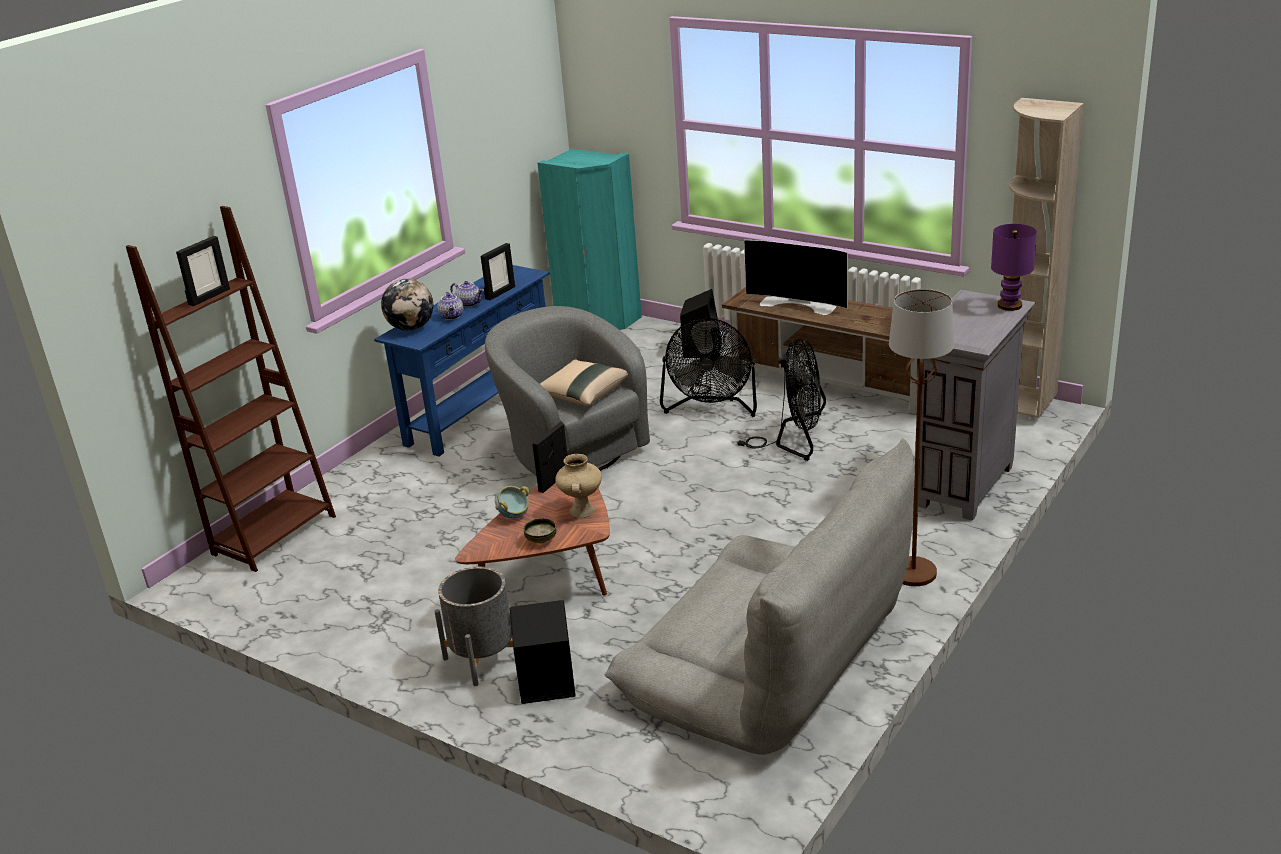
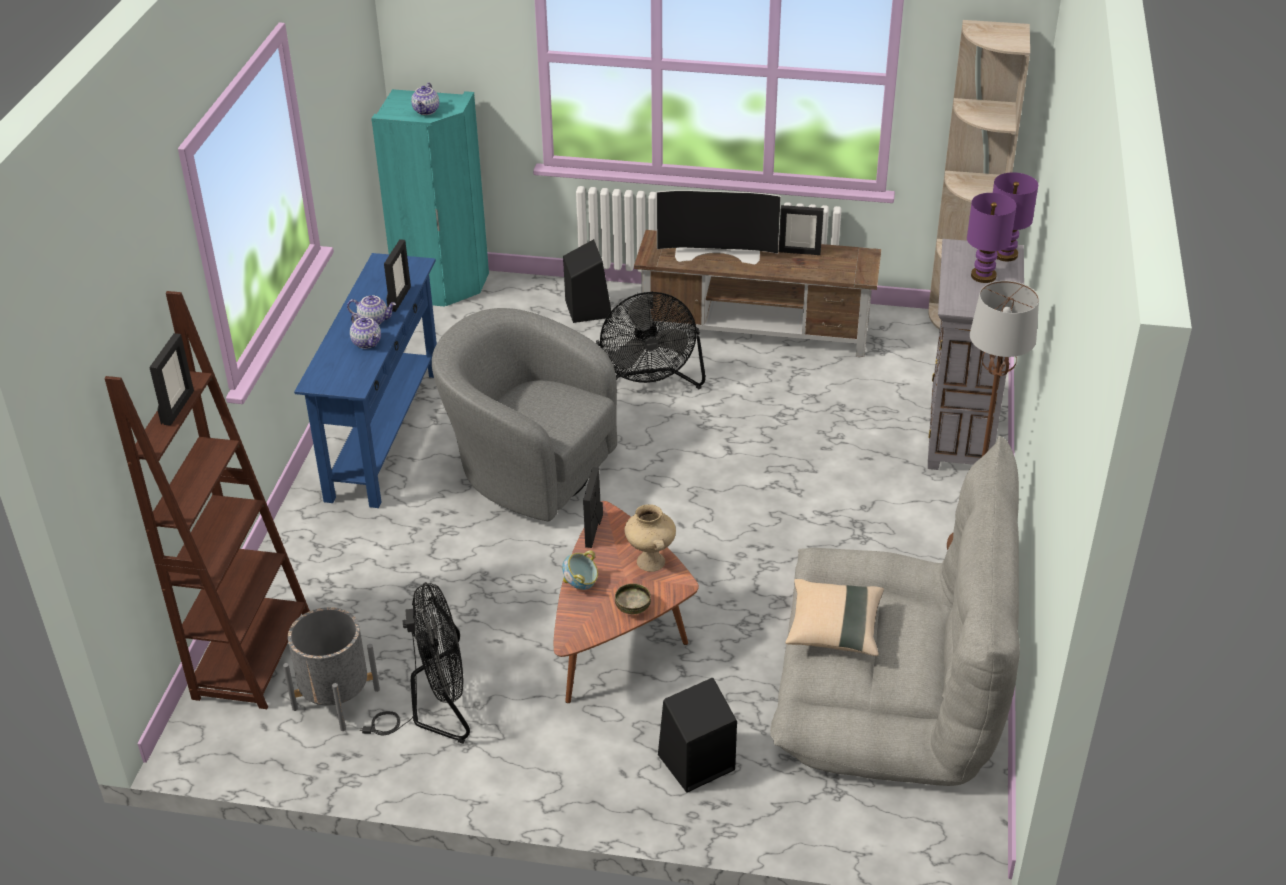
camera: 25 degrees left, 10 degrees up
globe [381,279,433,331] -> none
grey planter [434,567,513,686] -> grey planter moved to [283,607,380,731]
beige pillow [540,359,628,406] -> beige pillow moved to [785,579,884,656]
black fan [736,339,826,461] -> black fan moved to [360,582,470,744]
none -> teapot [411,82,439,115]
none -> picture frame [779,205,824,255]
none -> purple table lamp [967,193,1016,283]

